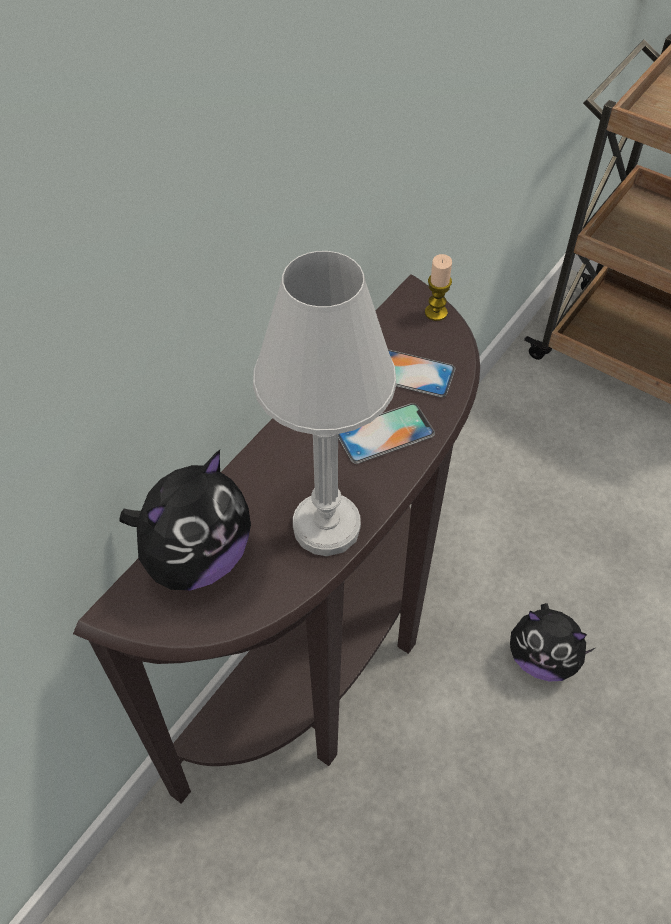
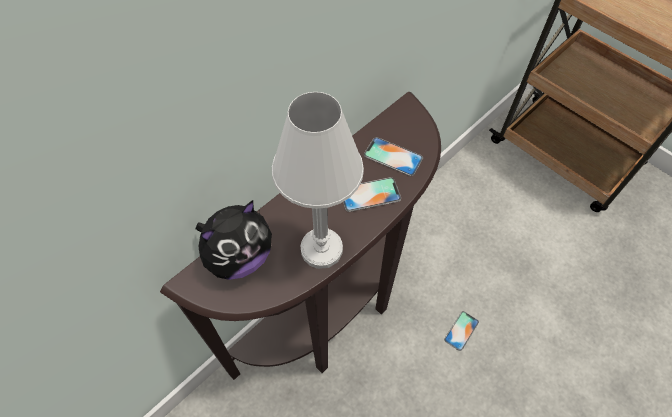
camera: 10 degrees right, 5 degrees up
candle [425,254,452,321] -> none
plush toy [510,603,595,681] -> phone [444,311,479,351]

